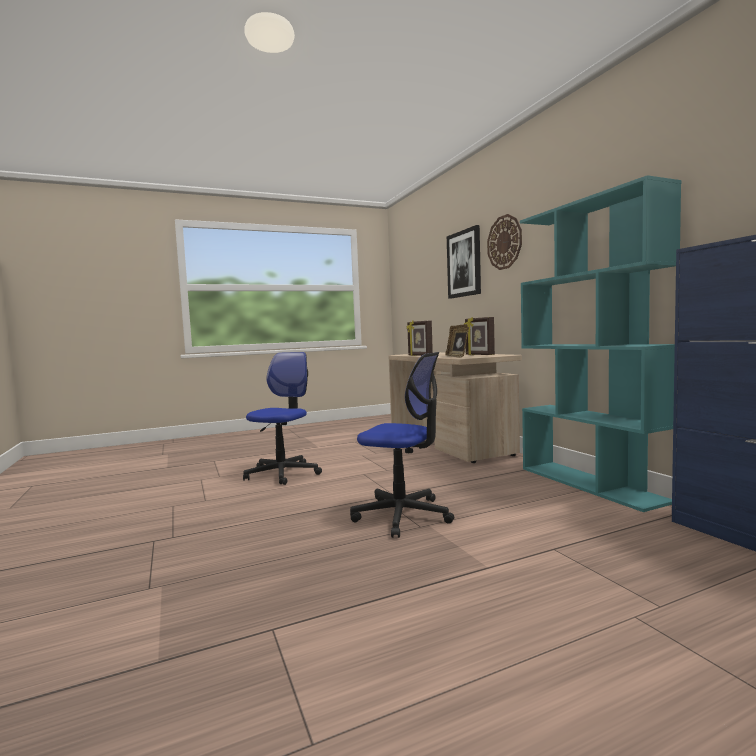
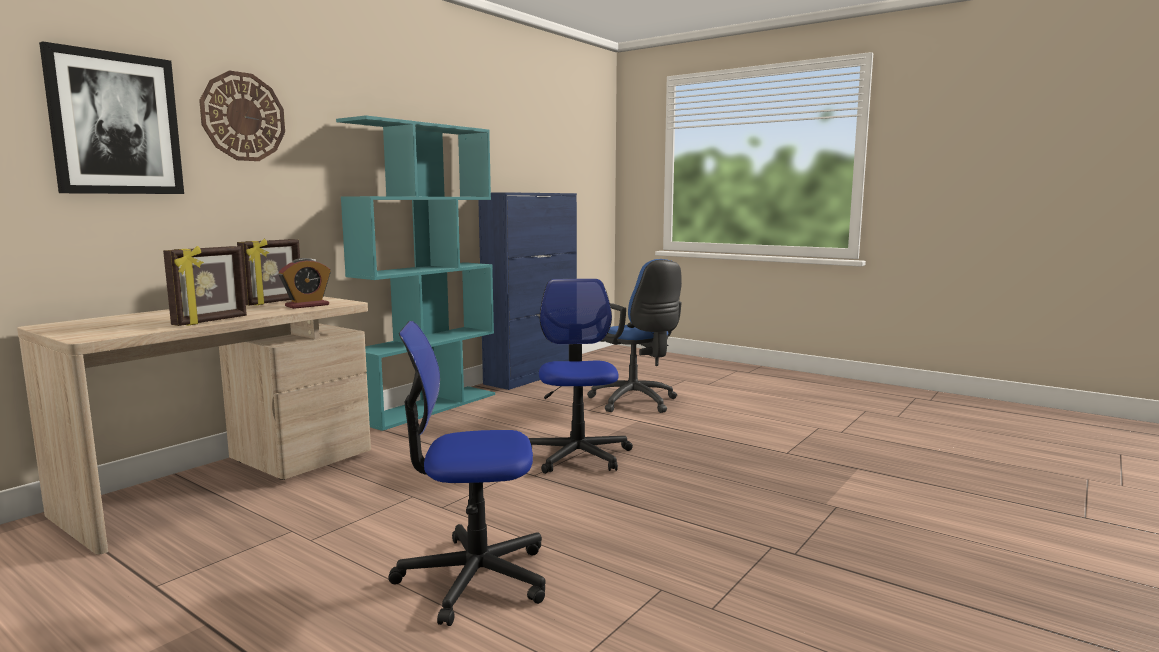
camera: 120 degrees left, 5 degrees up
picture frame [445,324,469,358] -> alarm clock [279,258,331,309]
none -> blue office chair [587,259,682,413]

